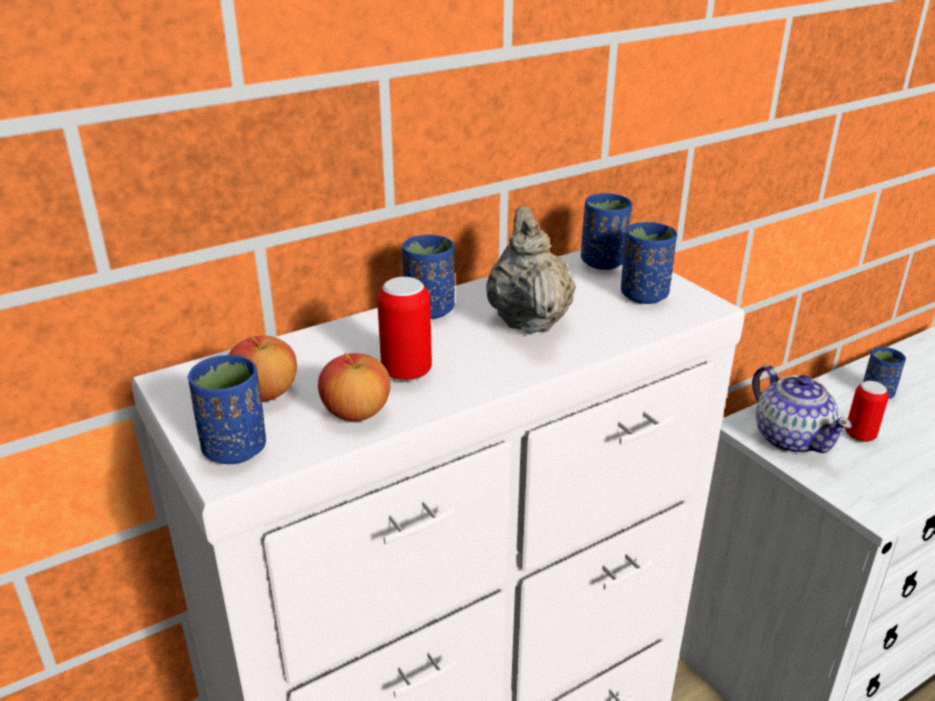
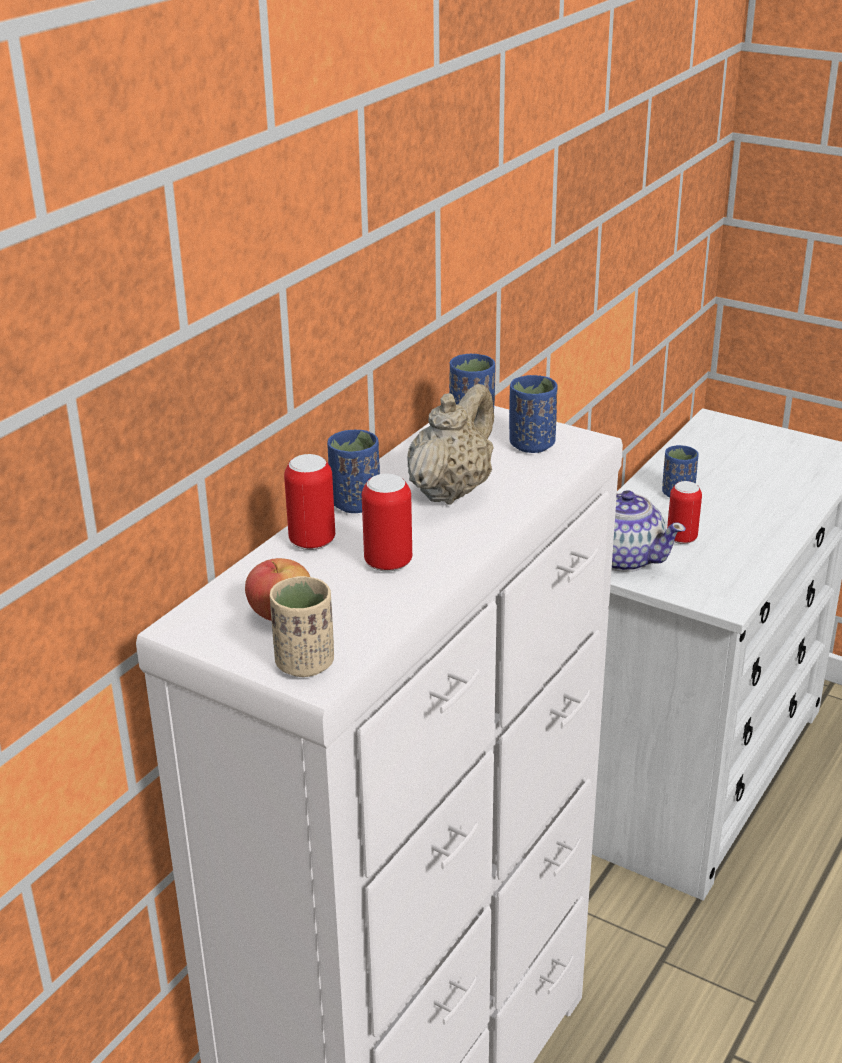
camera: 25 degrees left, 0 degrees up
blue cup [187,355,266,464] -> beige cup [269,576,334,677]
apple [318,353,391,421] -> none
beige teapot [486,206,576,334] -> beige teapot turned 60 degrees clockwise [407,384,494,505]
none -> can [284,454,335,550]

